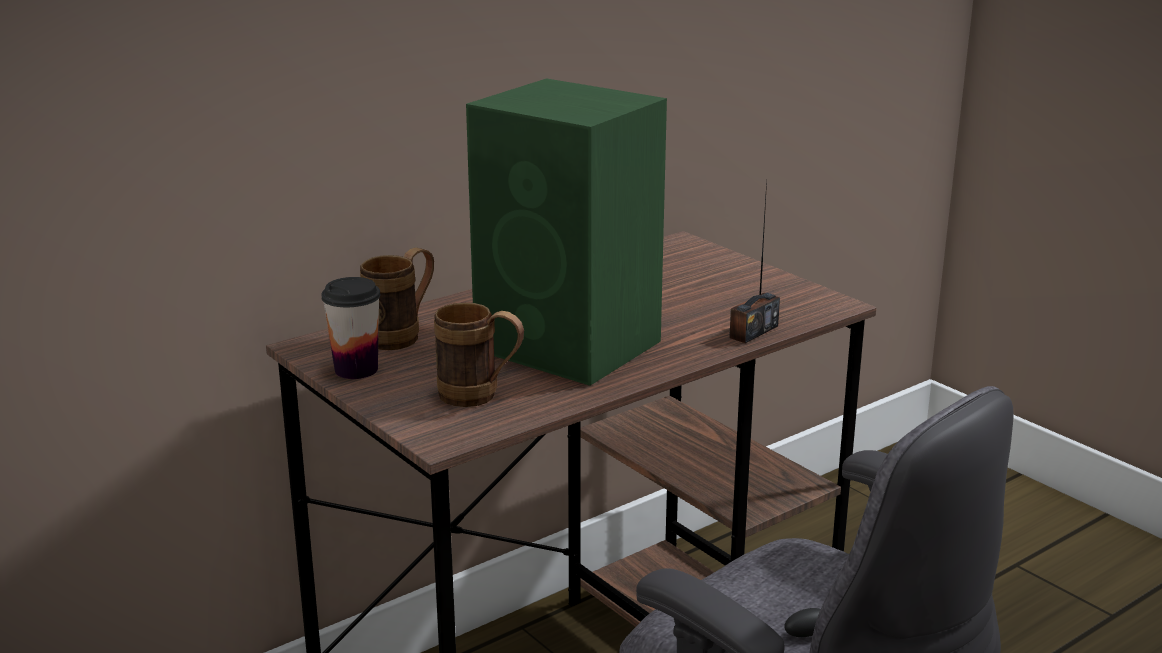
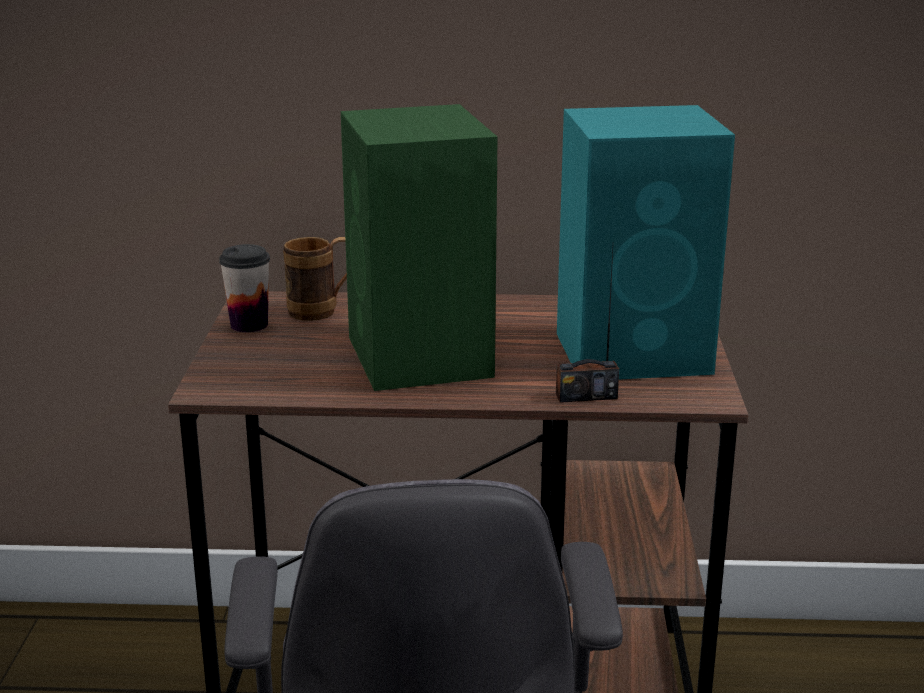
camera: 40 degrees right, 0 degrees up
brown mug [434,303,524,407] -> none
none -> turquoise speaker [557,105,735,380]

